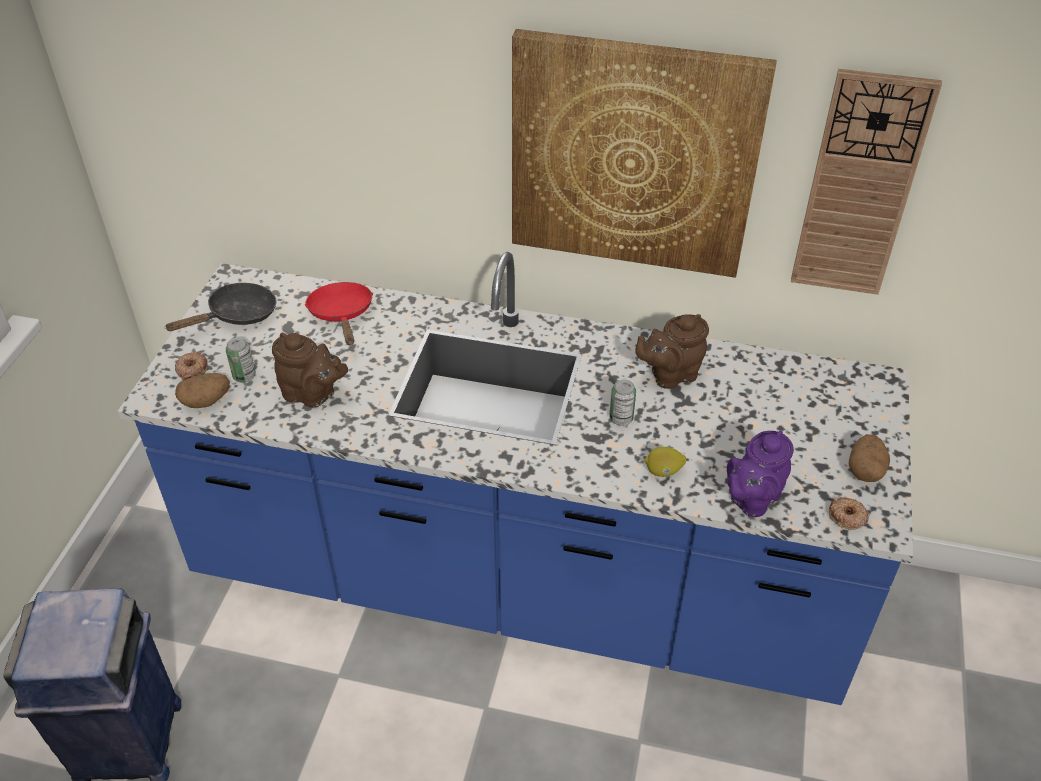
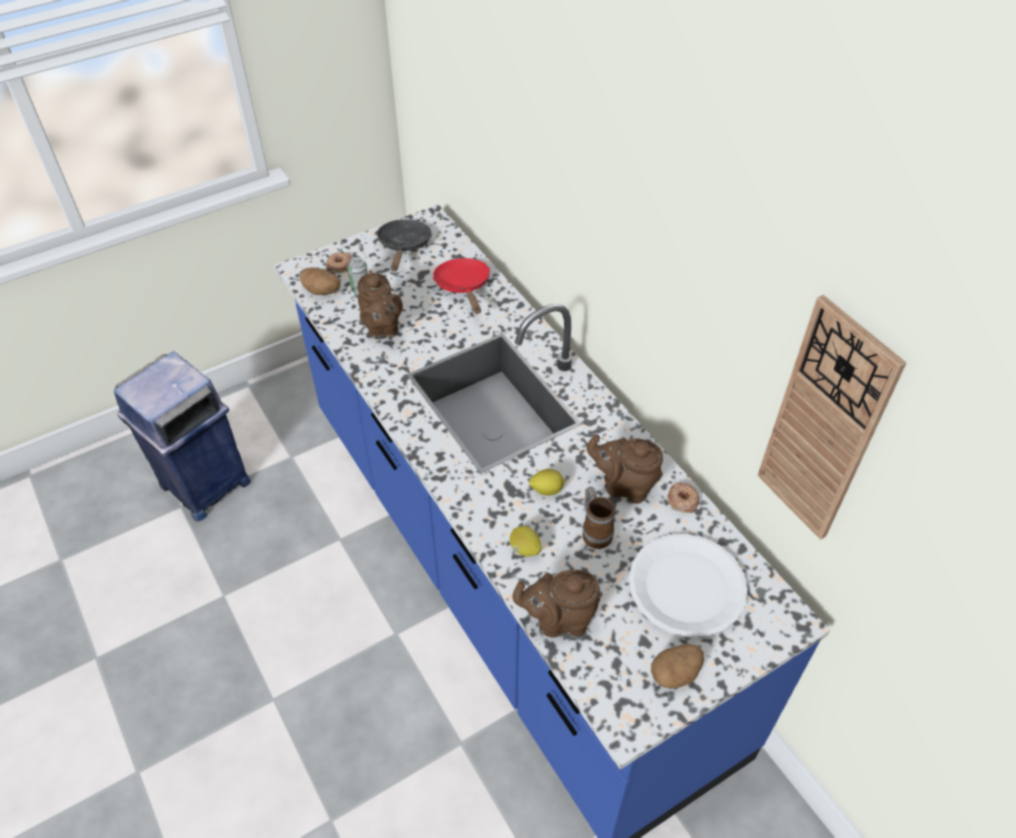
camera: 45 degrees right, 5 degrees up
black frying pan [164,283,277,331] -> black frying pan turned 90 degrees counterclockwise [376,219,432,271]
red frying pan [305,282,373,345] -> red frying pan turned 45 degrees counterclockwise [433,258,490,314]
picture [512,29,777,278] -> none
can [609,379,636,426] -> lemon [529,469,566,495]
purple teapot [727,430,794,517] -> brown teapot [512,570,600,638]
donut [829,497,869,530] -> donut moved to [667,482,700,513]
none -> mug [583,486,615,549]
none -> white plate [629,534,748,637]

